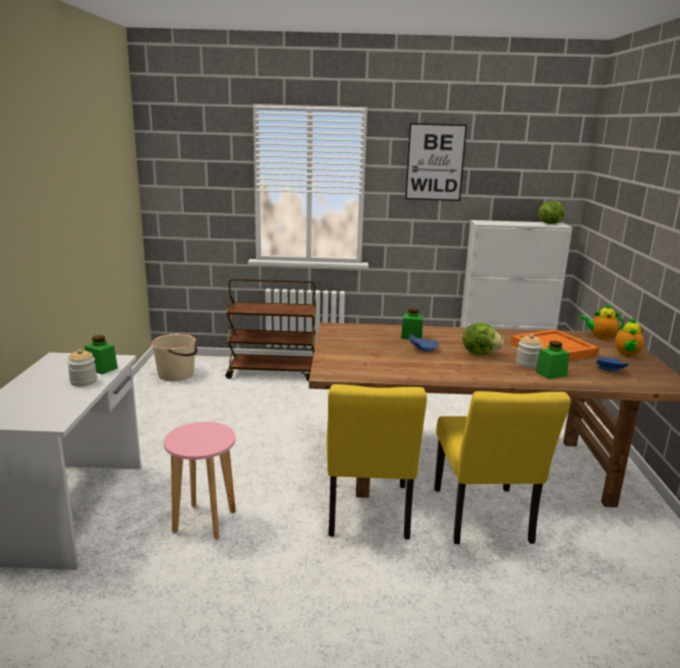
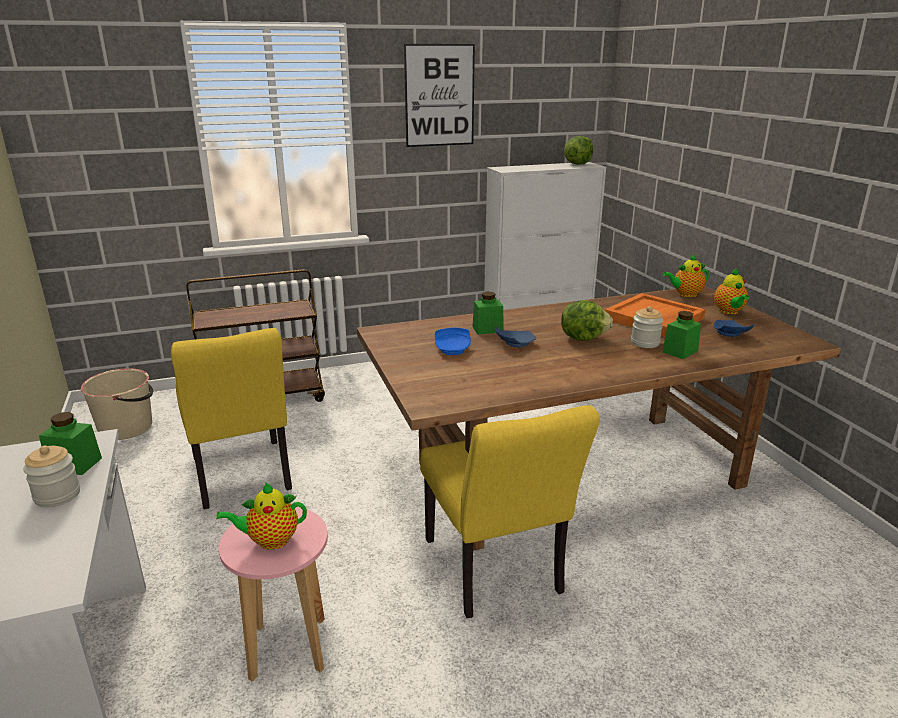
camera: 20 degrees left, 5 degrees up
yellow chair [434,391,571,544] -> yellow chair moved to [171,328,292,509]
none -> teapot [216,483,307,550]
none -> blue plate [435,328,471,355]

